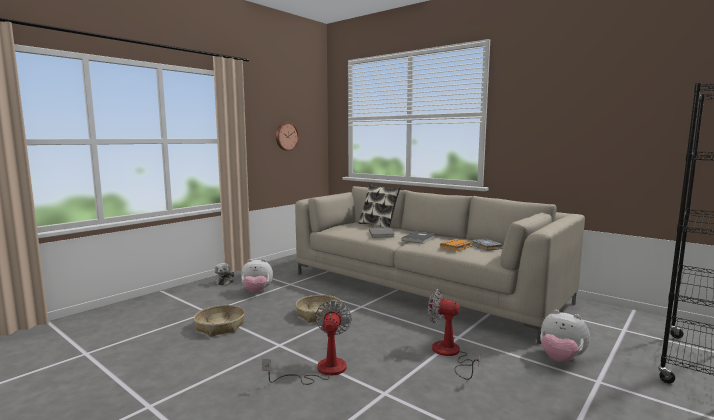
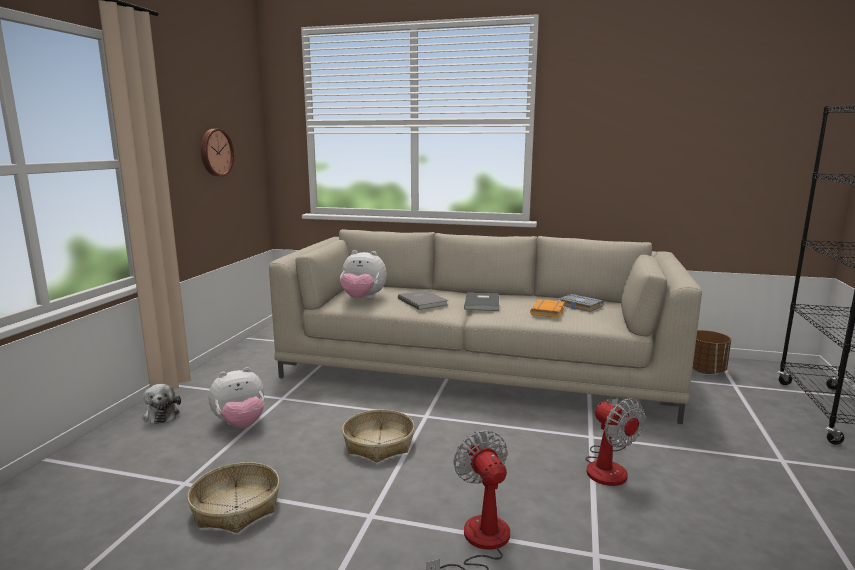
camera: 25 degrees left, 5 degrees up
pillow [359,183,401,228] -> none
fan [428,289,481,380] -> fan turned 120 degrees counterclockwise [585,398,645,486]
plush toy [540,310,590,362] -> plush toy moved to [340,250,387,299]
none -> brown planter [692,330,731,374]

